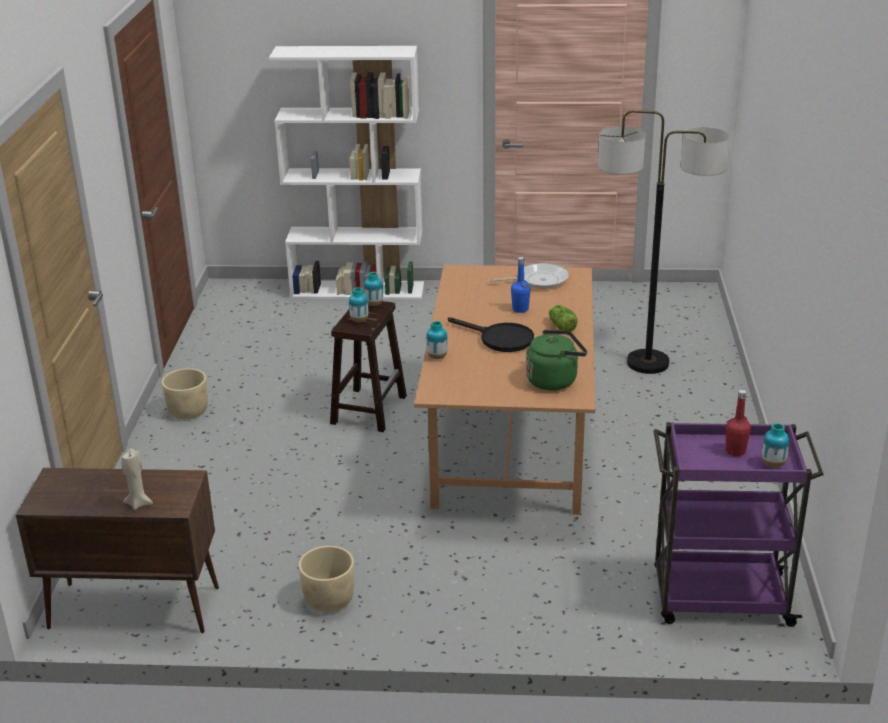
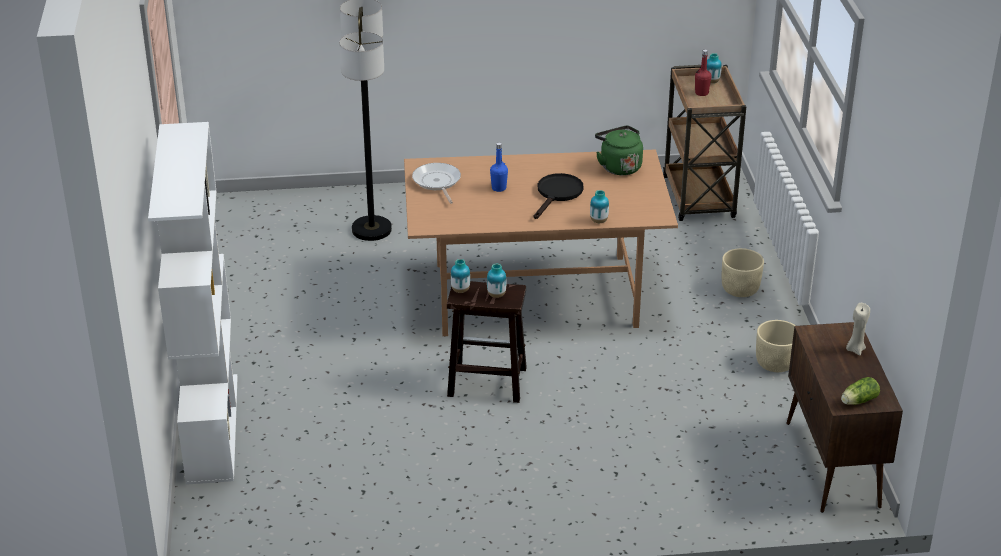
camera: 100 degrees left, 5 degrees up
beige planter [162,368,208,419] -> beige planter moved to [722,248,764,297]
lettuce [549,305,577,332] -> lettuce moved to [841,377,880,405]
purple cart [654,422,824,627] -> brown cart [663,65,746,221]

